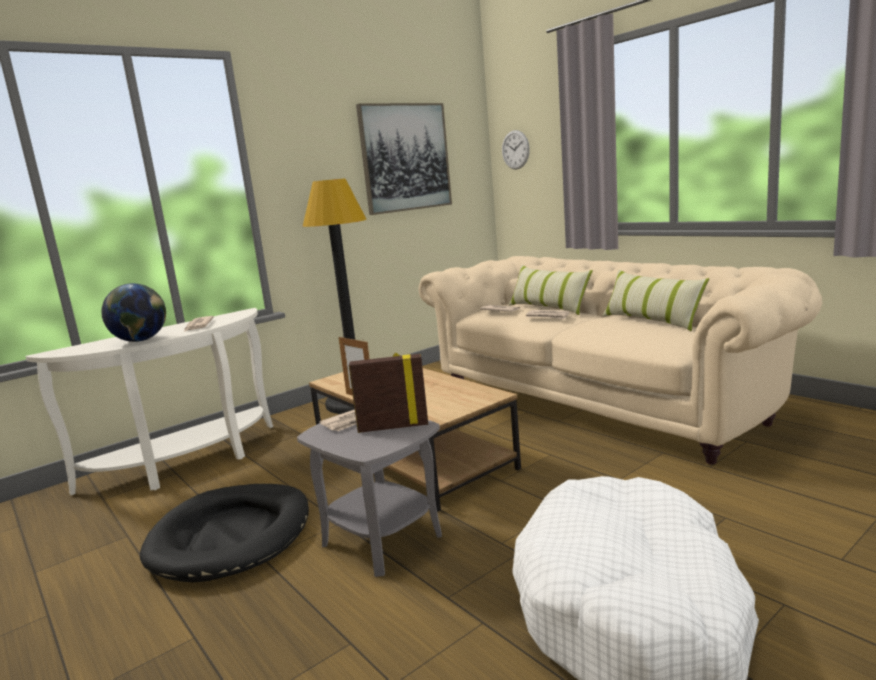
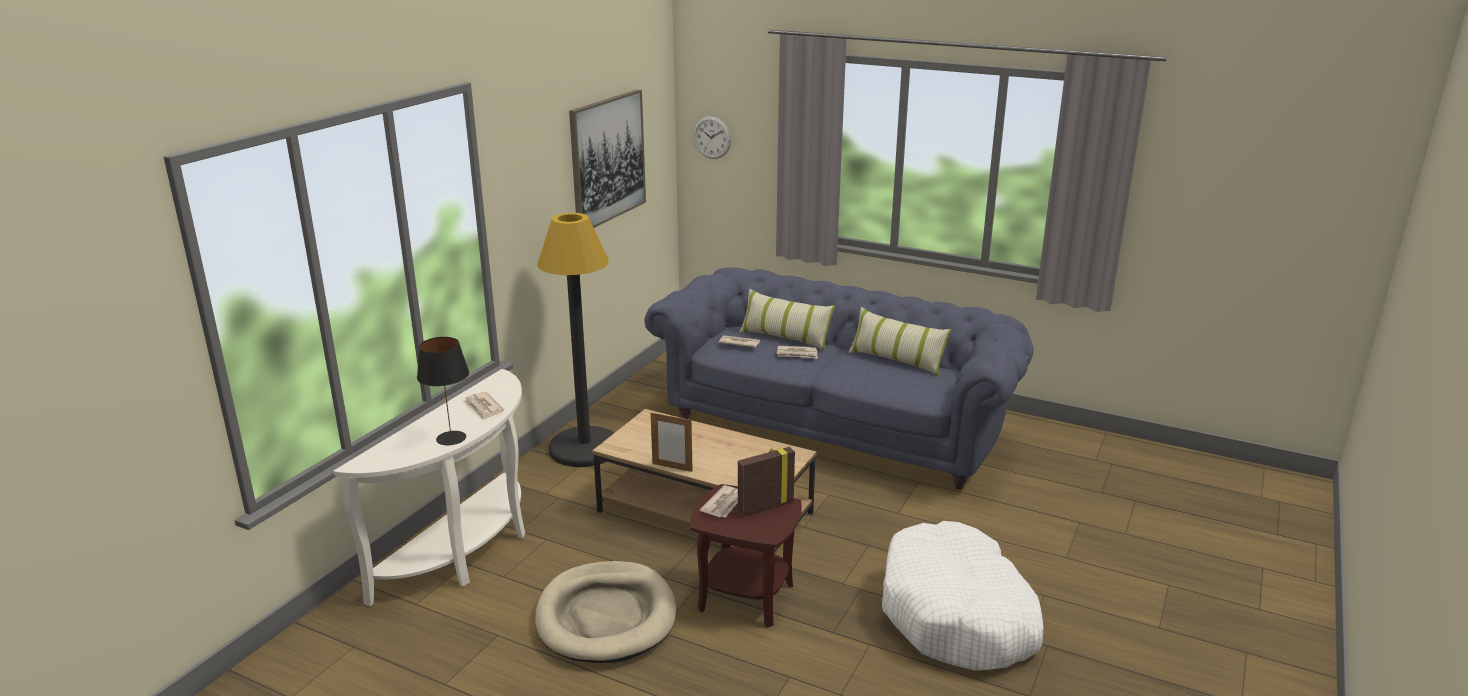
camera: 25 degrees left, 10 degrees up
globe [101,283,166,342] -> black table lamp [417,337,469,445]
black dog bed [140,484,309,583] -> beige dog bed [535,561,676,663]
grey side table [297,420,442,577] -> brown side table [690,484,802,628]
beige sofa [418,256,822,465] -> blue sofa [644,267,1033,490]

